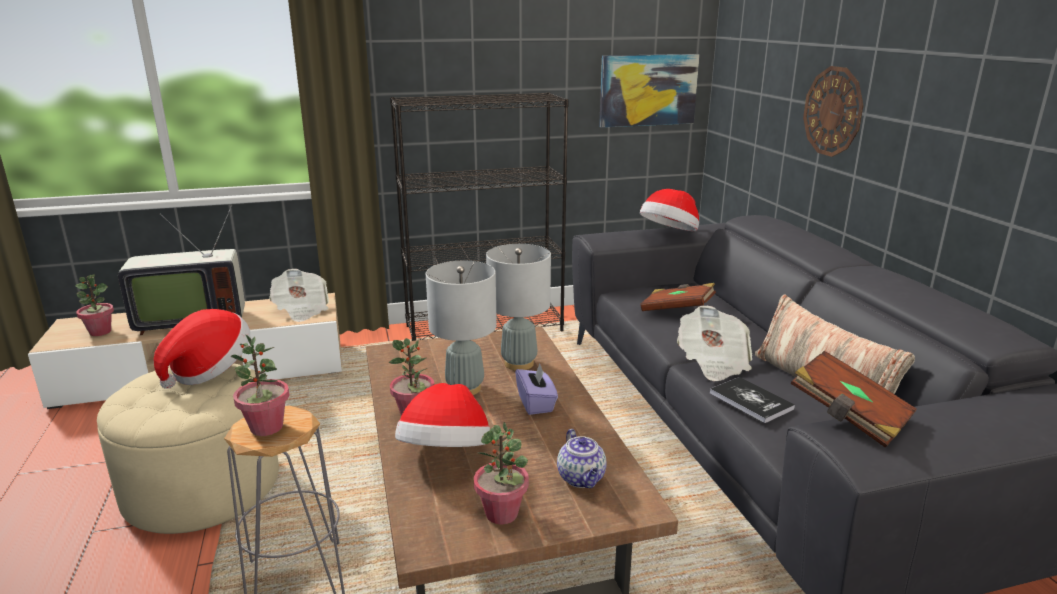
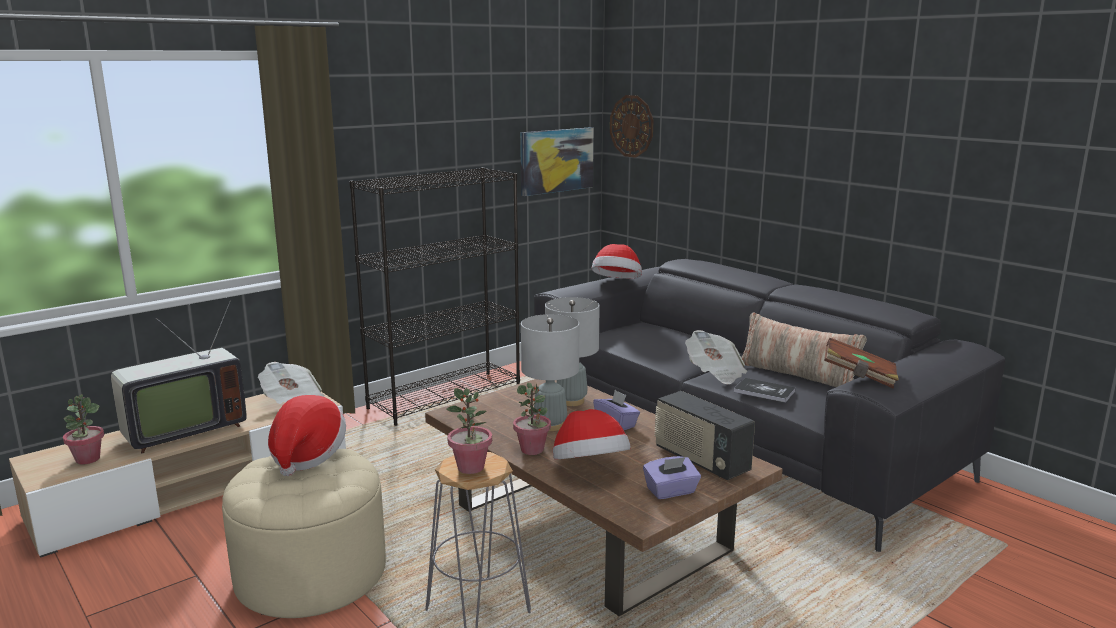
camera: 25 degrees left, 5 degrees down
potted plant [474,422,529,525] -> purple tissue box [643,456,701,499]
teapot [557,429,607,488] -> radio [655,391,755,480]
brown book [641,283,716,311] -> none
wall clock [803,66,864,157] -> wall clock moved to [610,95,654,158]

